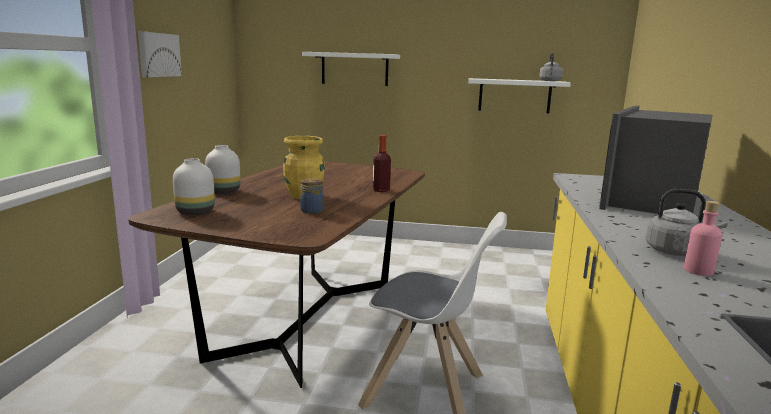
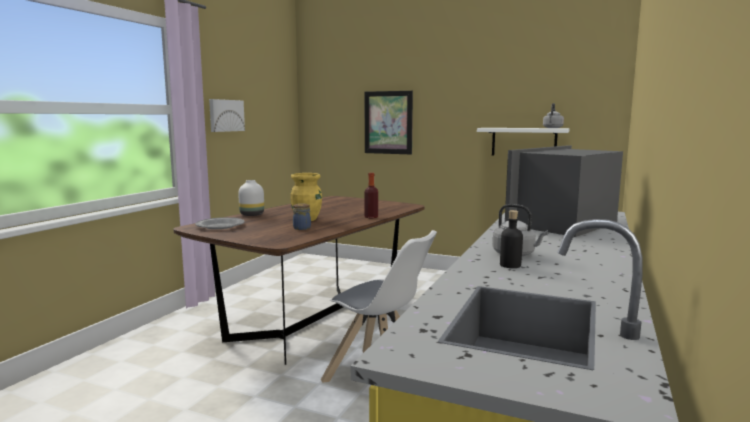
camera: 15 degrees right, 5 degrees down
white vase [173,158,215,215] -> grey plate [195,217,245,229]
white shelf [302,52,400,86] -> picture [365,91,413,154]
pink bottle [684,201,722,276] -> black bottle [500,210,523,268]

